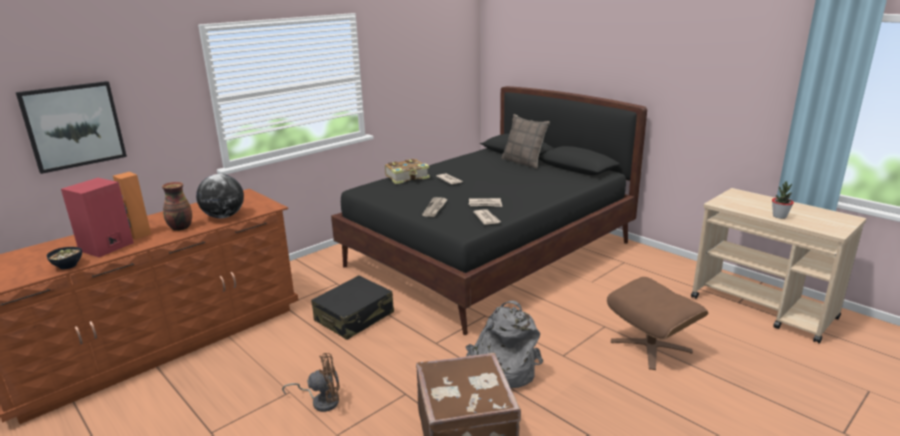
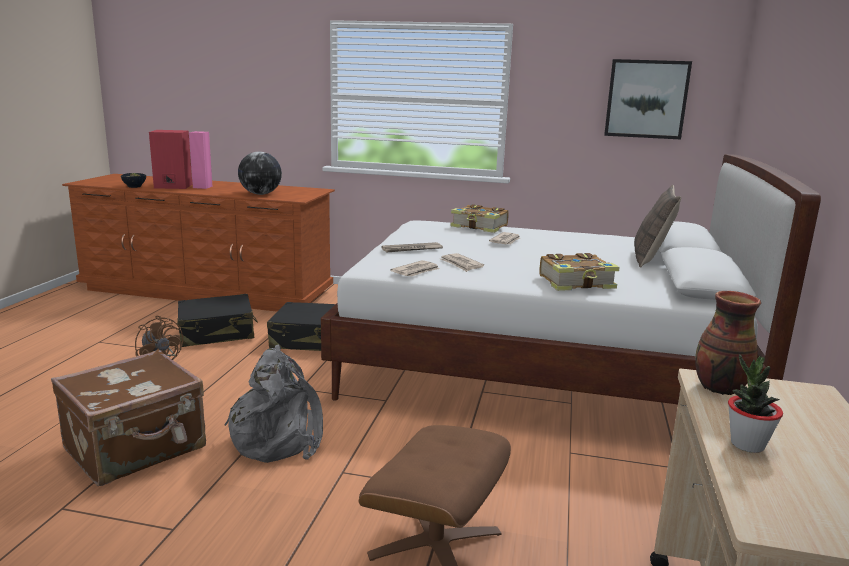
camera: 55 degrees right, 5 degrees down
picture [16,81,127,174] -> picture moved to [604,59,692,139]
orange speaker [113,172,151,239] -> pink speaker [189,131,212,189]
vase [162,182,192,231] -> vase moved to [695,291,761,395]
black bed [331,86,647,335] -> white bed [321,154,821,404]
none -> black suitcase [177,294,258,347]
none -> book [539,253,620,291]

